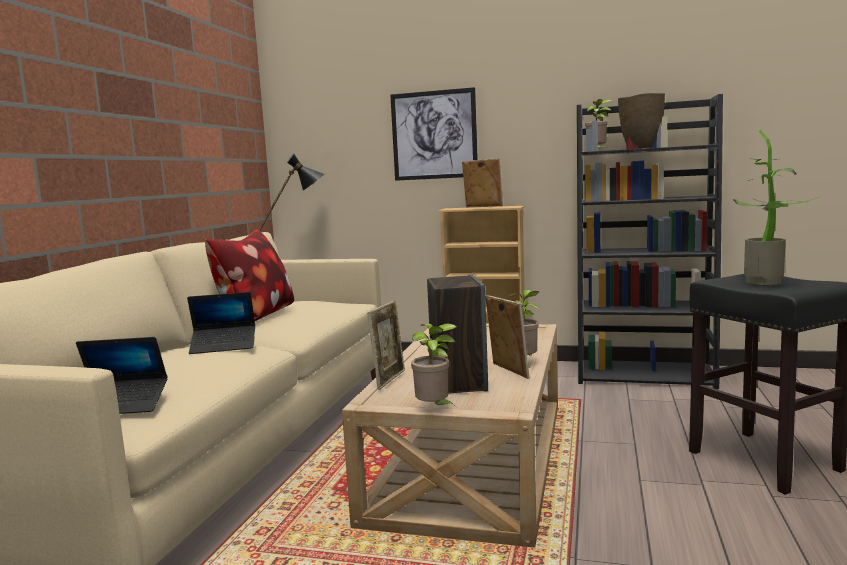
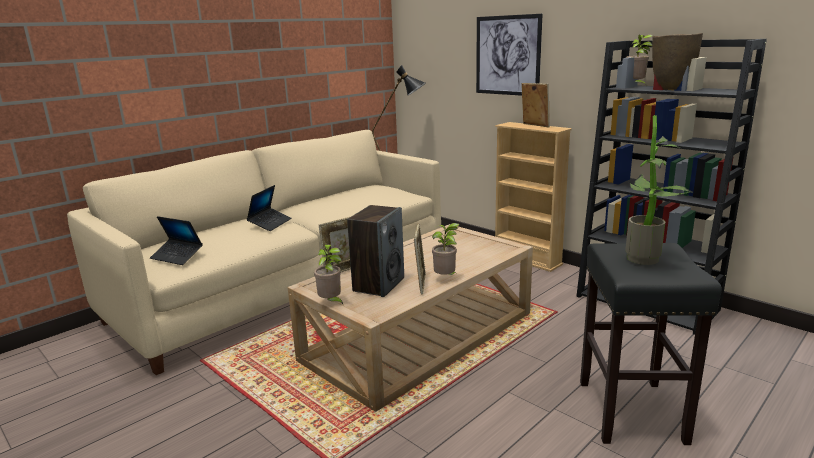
camera: 30 degrees right, 10 degrees up
laptop [187,292,255,354] -> laptop turned 90 degrees counterclockwise [247,185,291,231]
pillow [205,230,294,321] -> none

